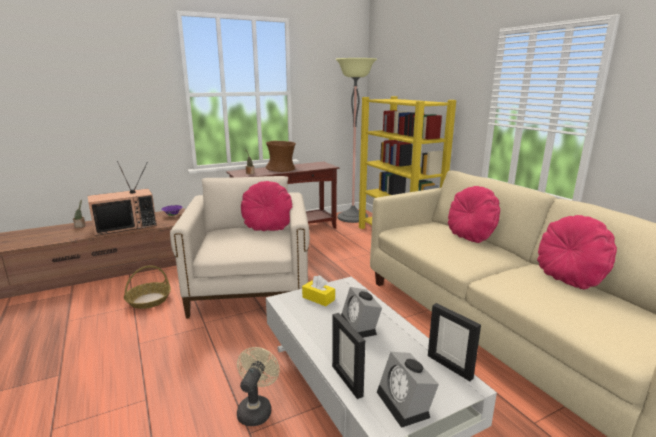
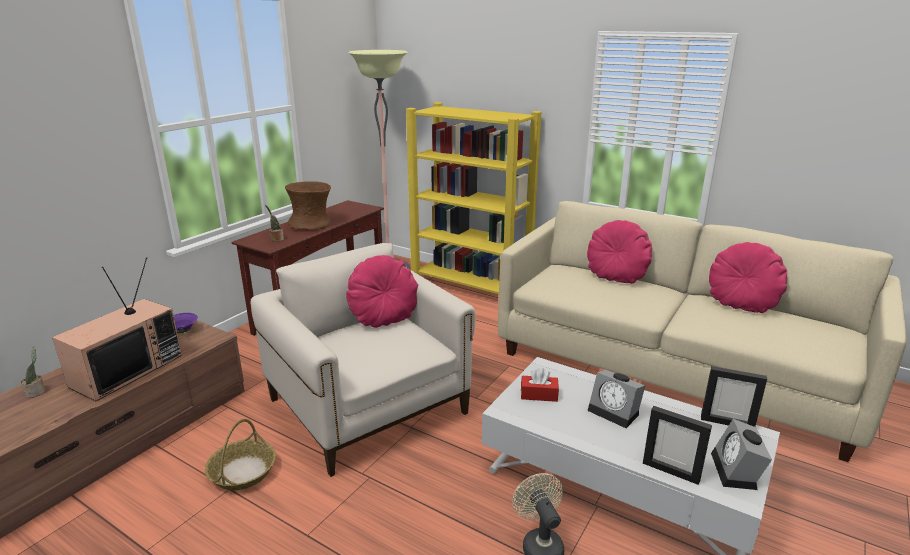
camera: 30 degrees left, 5 degrees up
yellow tissue box [302,275,335,306] -> red tissue box [521,368,559,402]
alarm clock [377,352,439,428] -> alarm clock turned 60 degrees clockwise [711,419,772,490]

